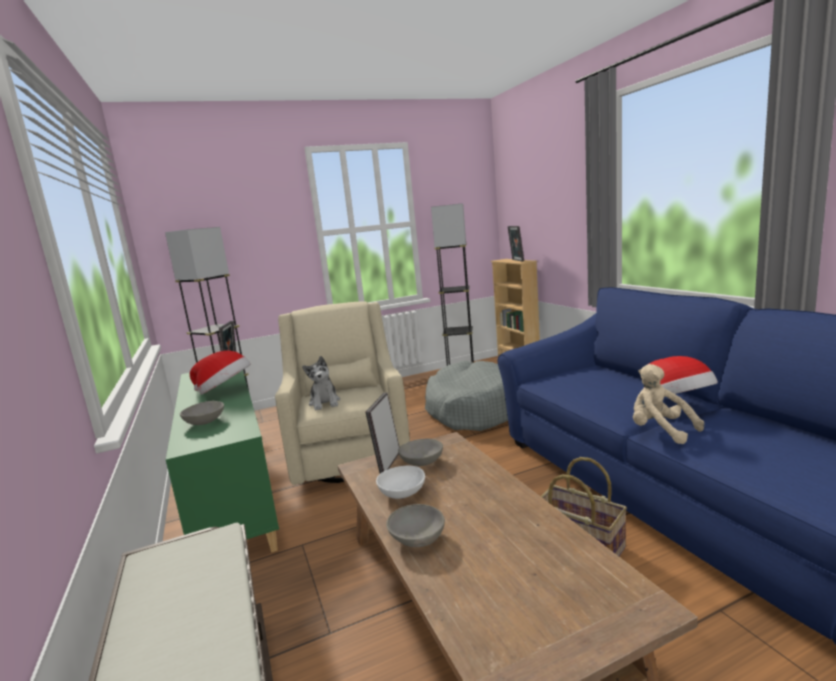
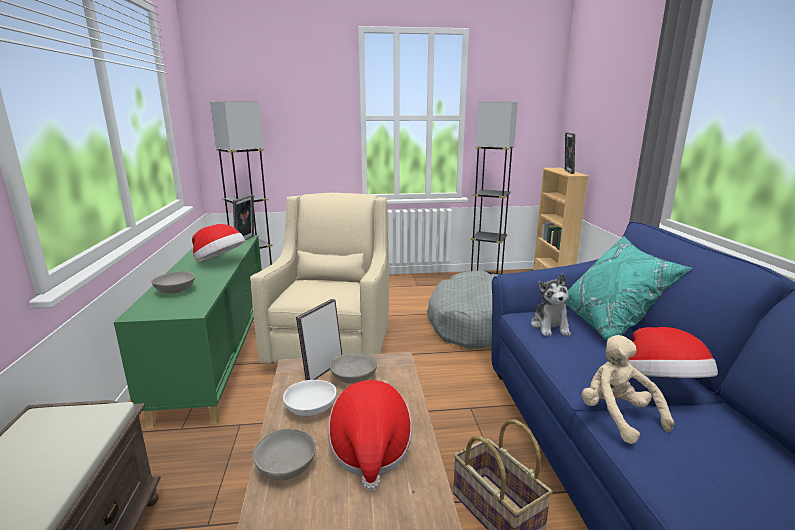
camera: 15 degrees right, 5 degrees up
plush toy [302,356,340,410] -> plush toy moved to [531,274,571,336]
none -> hat [328,380,412,490]
none -> turquoise pillow [566,237,692,341]

